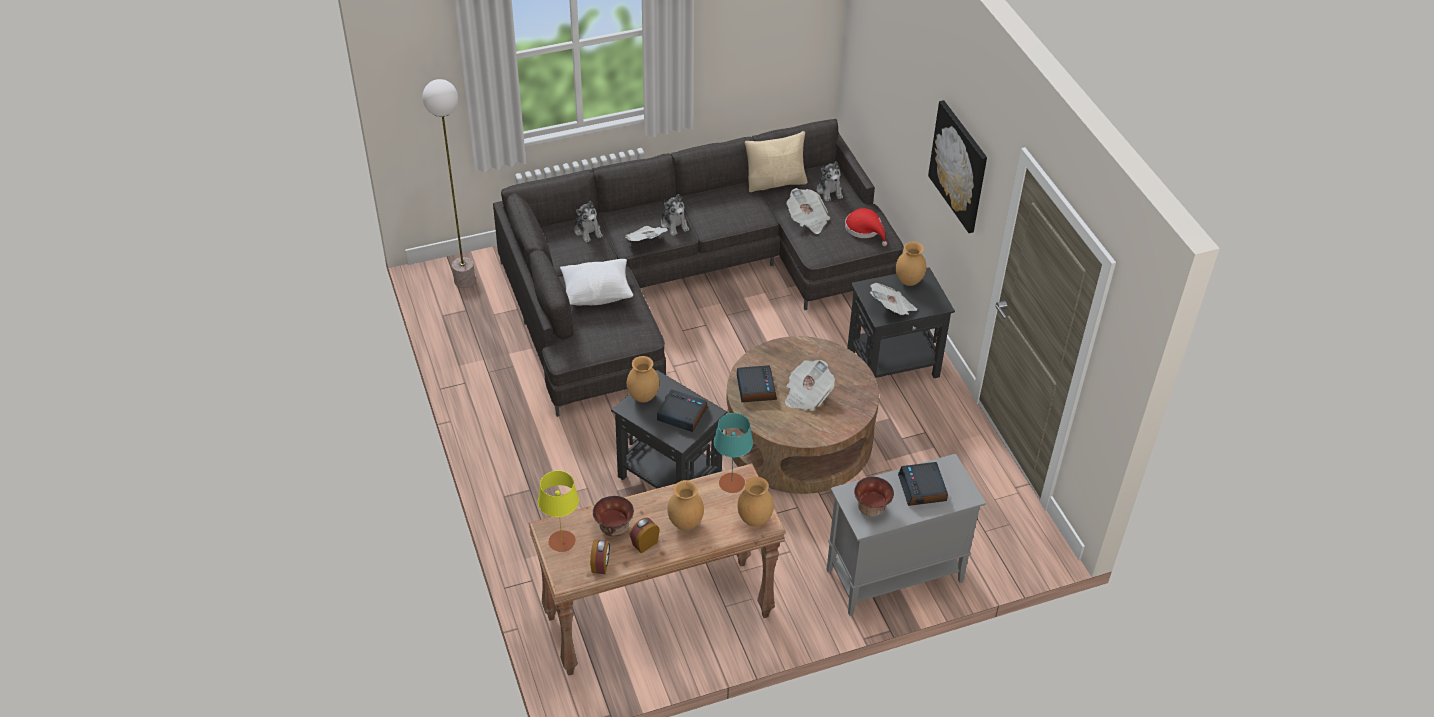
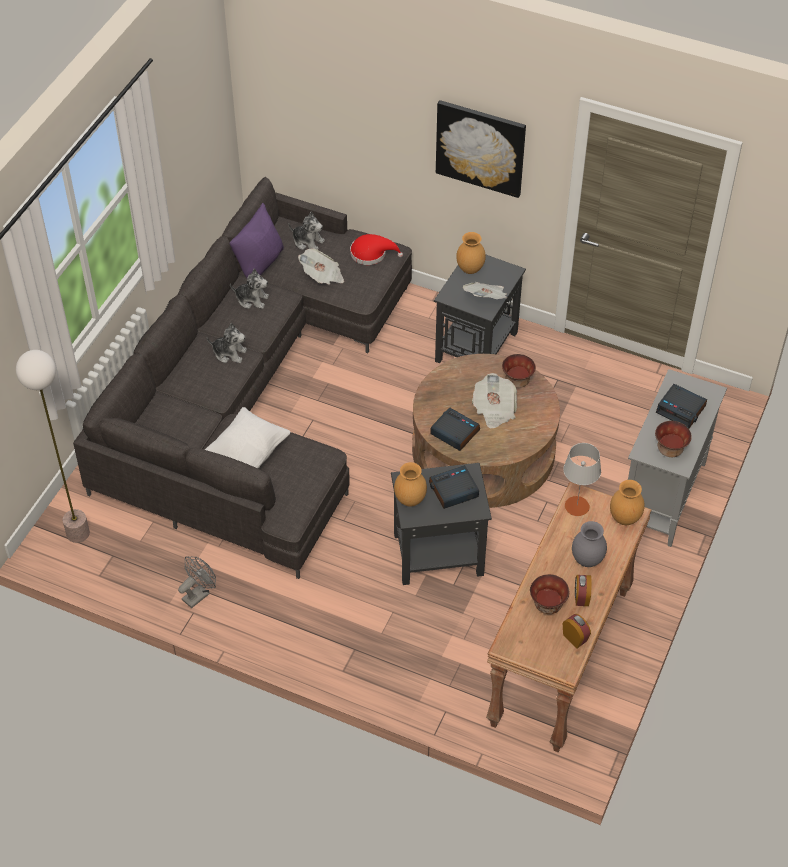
camera: 45 degrees left, 5 degrees up
yellow table lamp [538,471,579,552] -> none
plush toy [574,201,603,243] -> plush toy moved to [230,269,269,309]
newspaper [625,226,668,241] -> none
brown vase [667,480,704,530] -> grey vase [572,521,607,567]
turquoise table lamp [714,413,753,493] -> grey table lamp [563,443,601,516]
beige pillow [745,131,808,192] -> purple pillow [230,203,284,278]
none -> grey fan [178,556,216,608]
none -> bowl [502,354,536,388]

